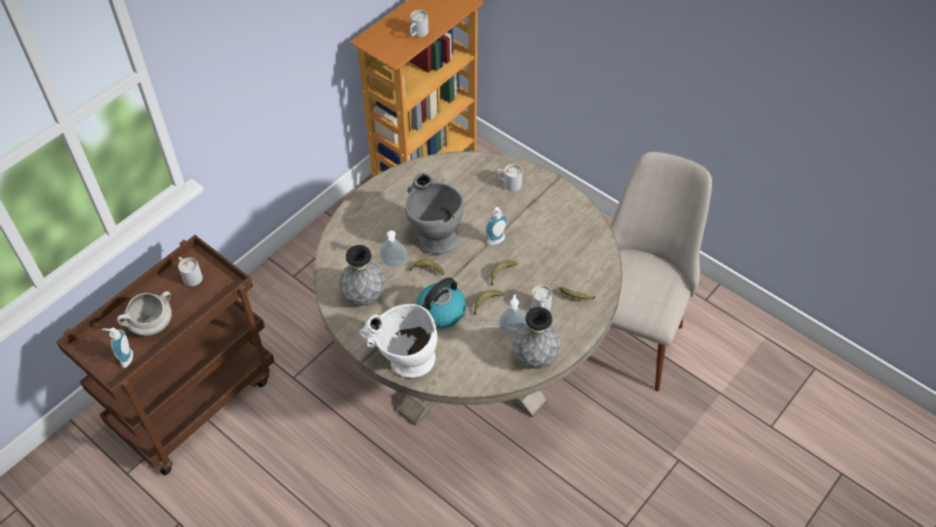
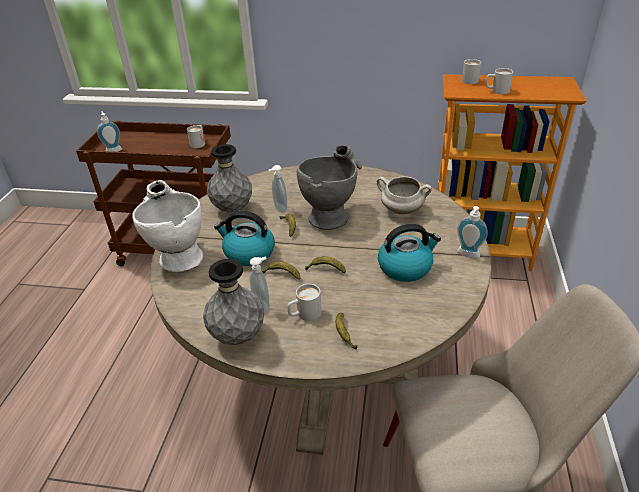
camera: 60 degrees right, 15 degrees down
white cooking pot [117,291,172,336] -> white cooking pot moved to [377,176,432,214]
soap dispenser [485,207,508,245] -> soap dispenser moved to [457,206,488,258]
white mug [496,164,523,191] -> white mug moved to [462,59,481,84]
none -> kettle [378,224,441,282]

